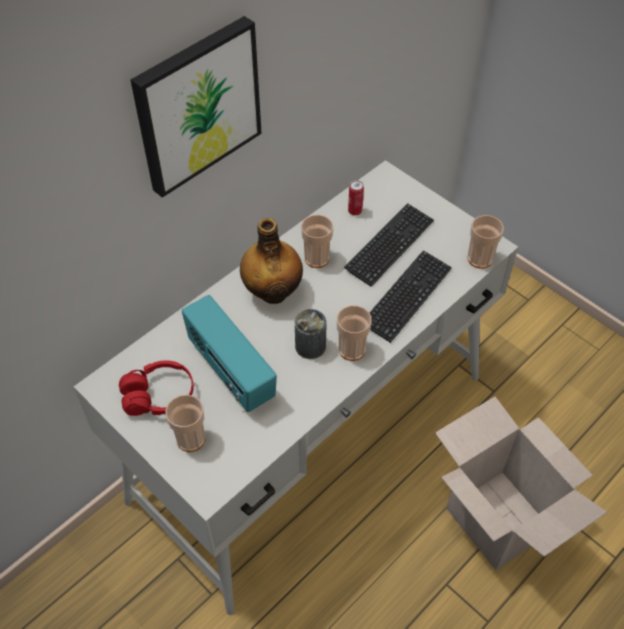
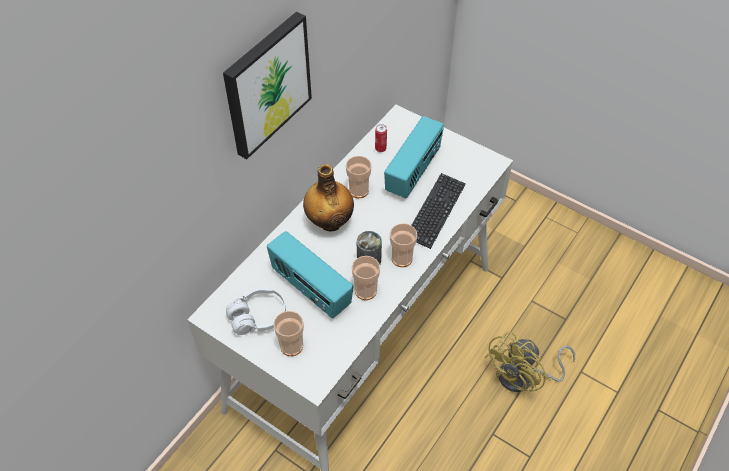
camera: 10 degrees left, 0 degrees up
red headphones [119,360,194,416] -> white headphones [226,287,286,335]
keyboard [344,203,434,287] -> radio [384,116,444,198]
cardboard box [435,396,607,570] -> yellow fan [484,331,575,392]
cup [468,215,504,269] -> cup moved to [352,256,380,300]

